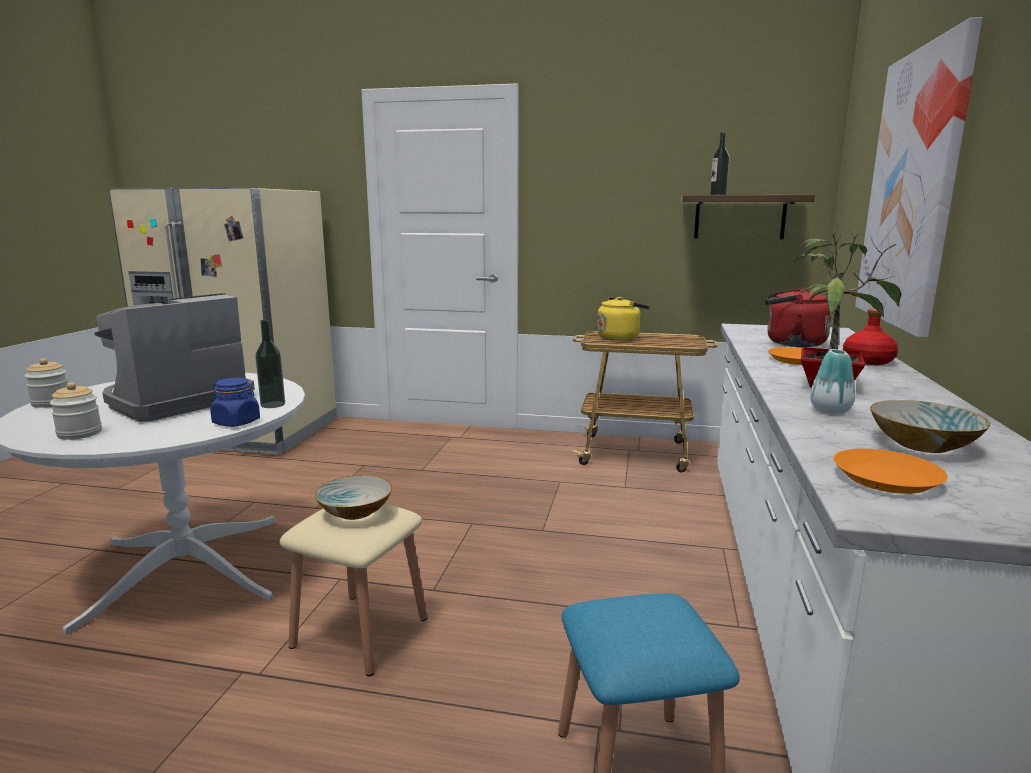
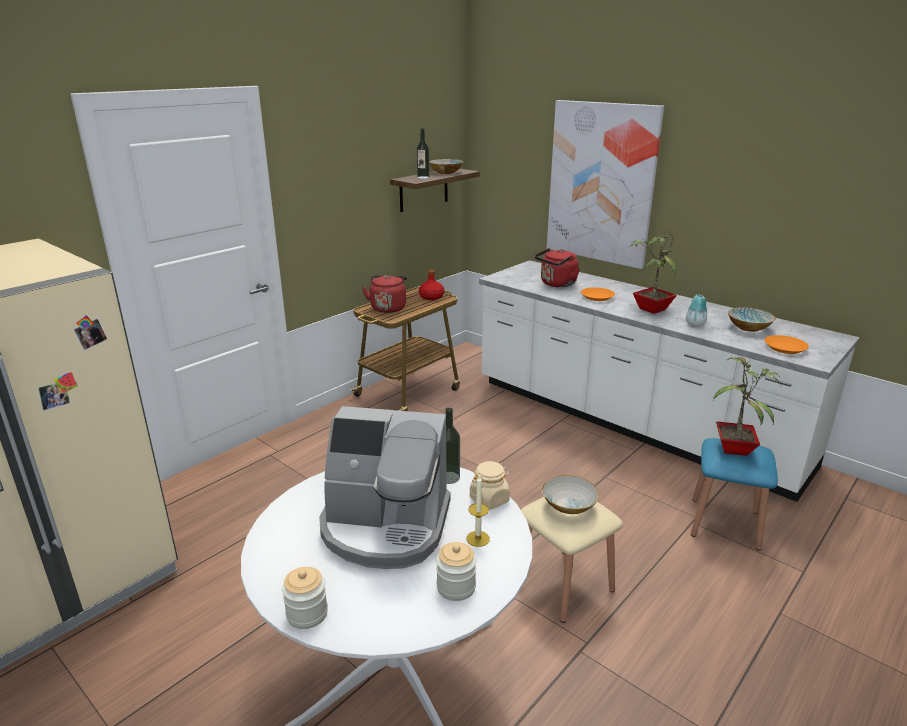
camera: 60 degrees left, 10 degrees up
coffee machine [94,293,255,422] -> coffee machine turned 60 degrees counterclockwise [319,406,450,569]
blue jar [210,378,260,427] -> beige jar [470,461,510,510]
yellow kettle [597,297,649,340] -> red kettle [362,275,407,313]
red bottle [843,308,898,365] -> red bottle moved to [419,270,444,300]
none -> bowl [429,159,463,174]
none -> candle [466,475,490,547]
none -> potted plant [713,357,781,456]

